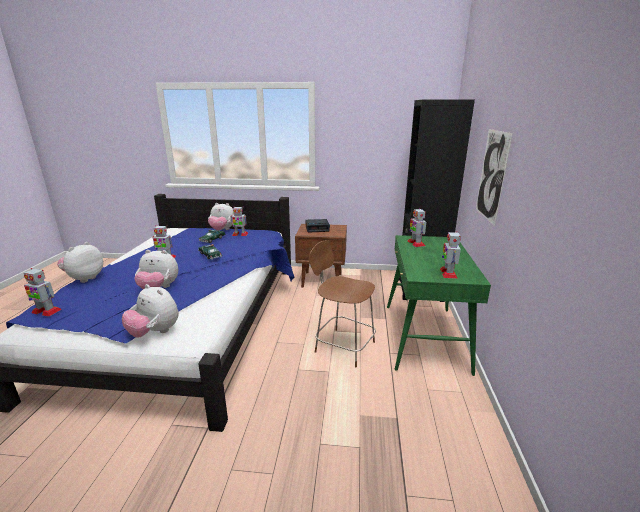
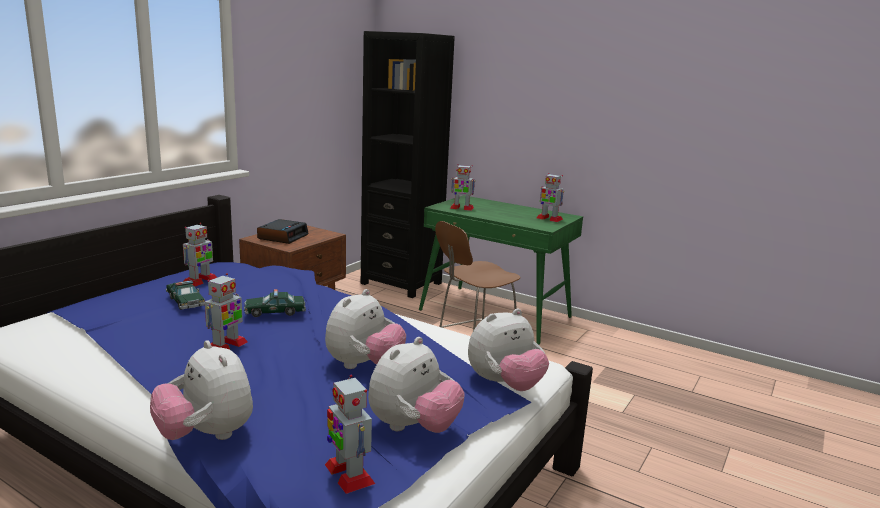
camera: 65 degrees left, 5 degrees down
toy robot [24,268,62,317] -> toy robot turned 105 degrees clockwise [325,375,375,494]
plush toy [208,203,234,230] -> plush toy moved to [368,337,465,433]
picture [476,129,513,226] -> none

